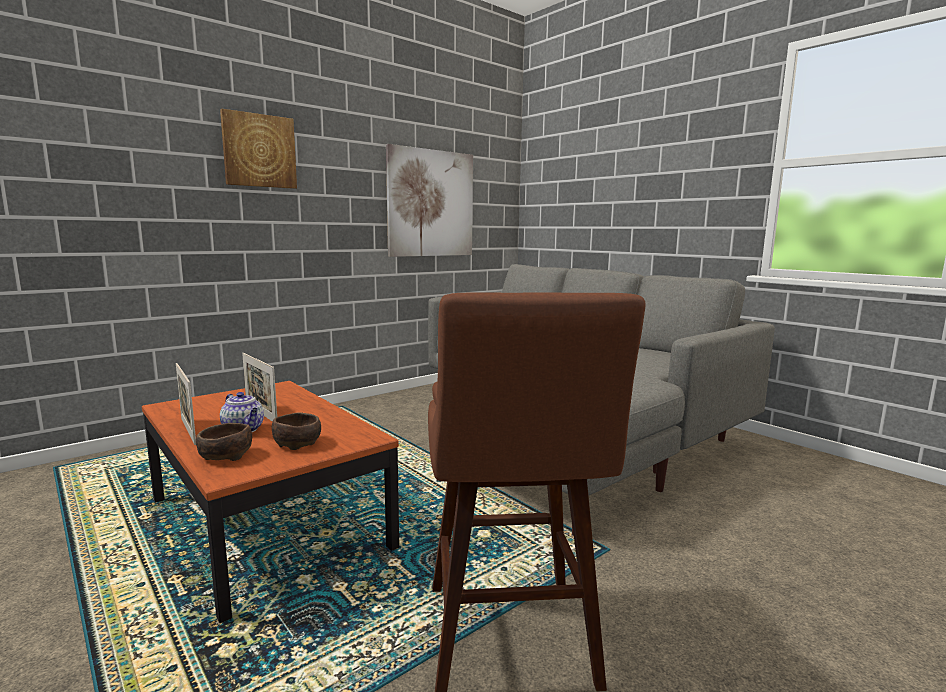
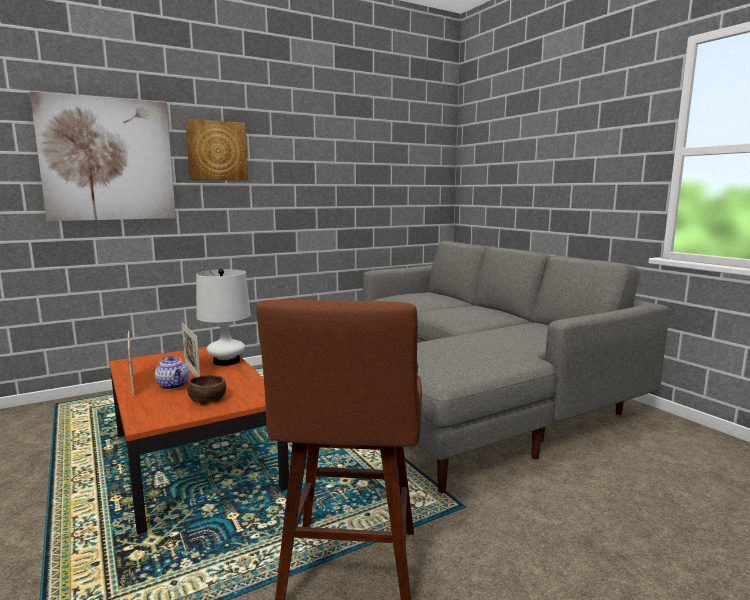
camera: 10 degrees right, 0 degrees up
brown bowl [196,423,252,461] -> none
picture [386,144,473,257] -> picture moved to [30,91,176,221]
none -> white table lamp [196,269,251,366]

